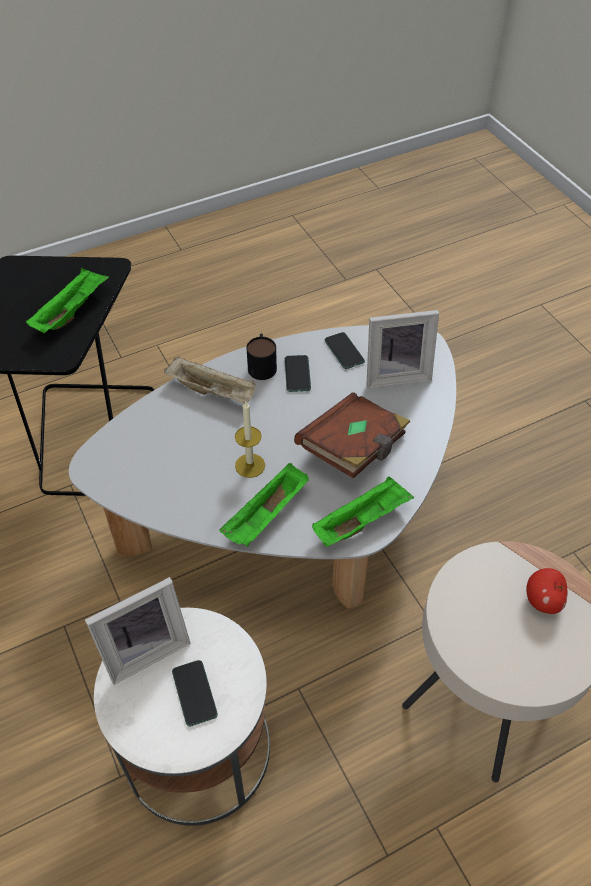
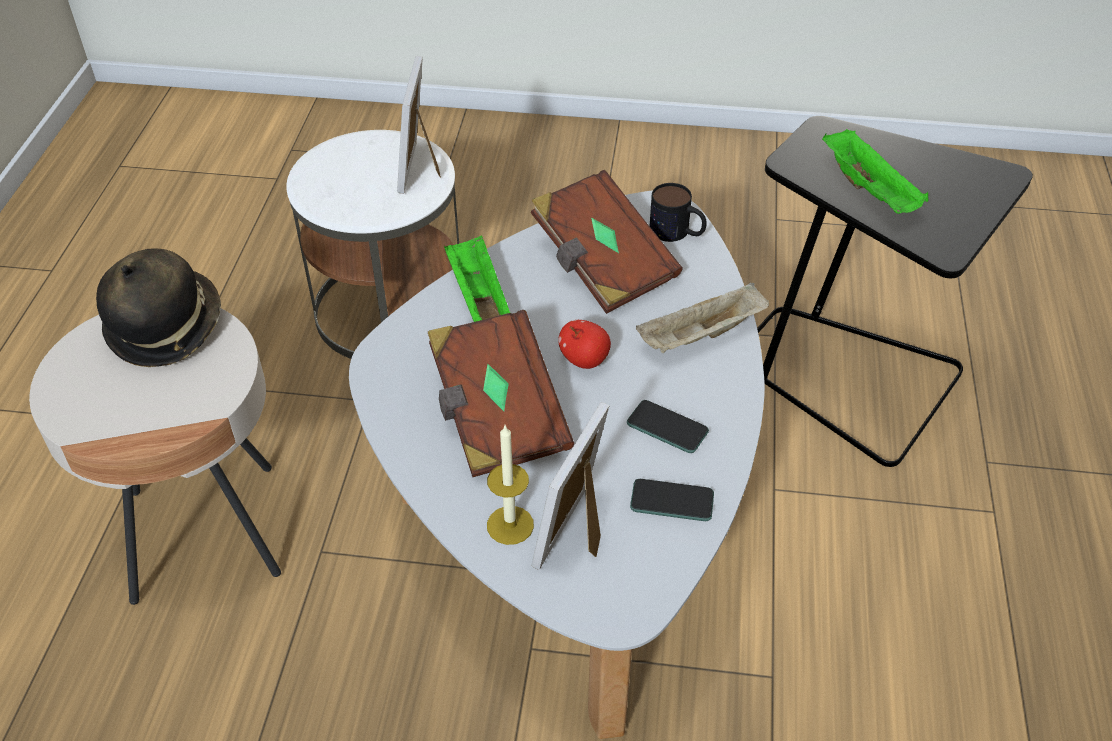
camera: 125 degrees right, 5 degrees down
phone [172,660,218,727] -> none
candle [235,400,265,478] -> candle moved to [487,425,534,545]
mug [246,334,277,380] -> mug moved to [650,183,707,242]
green tray [312,476,414,547] -> none
apple [526,568,567,614] -> apple moved to [558,320,611,369]
none -> hat [96,249,221,367]
none -> brown book [531,170,683,314]

